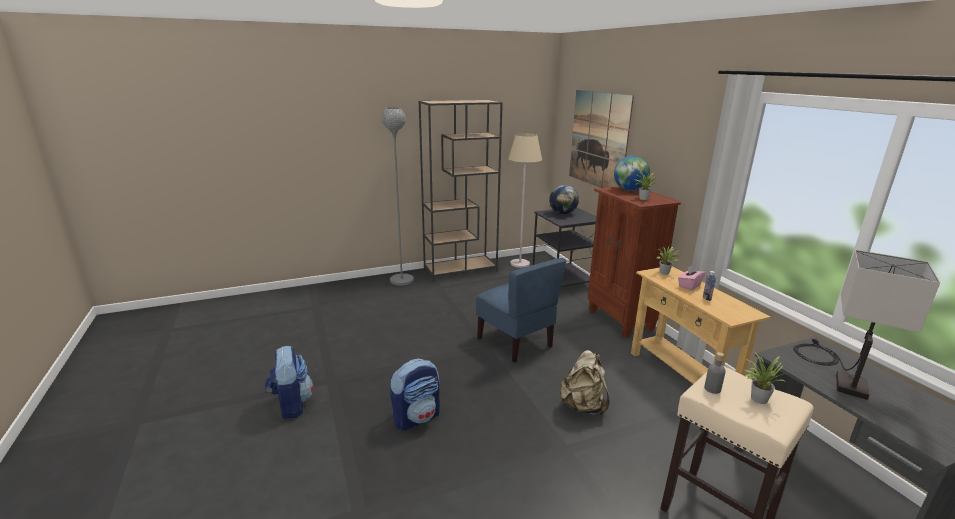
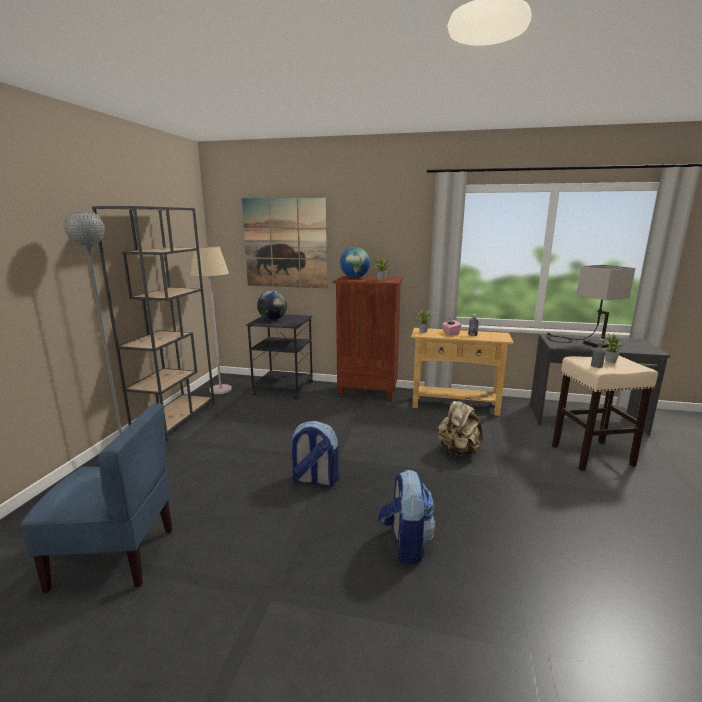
camera: 55 degrees left, 5 degrees down
backpack [265,346,313,419] -> backpack moved to [290,421,339,487]
blue chair [476,258,566,363] -> blue chair moved to [20,404,172,593]

